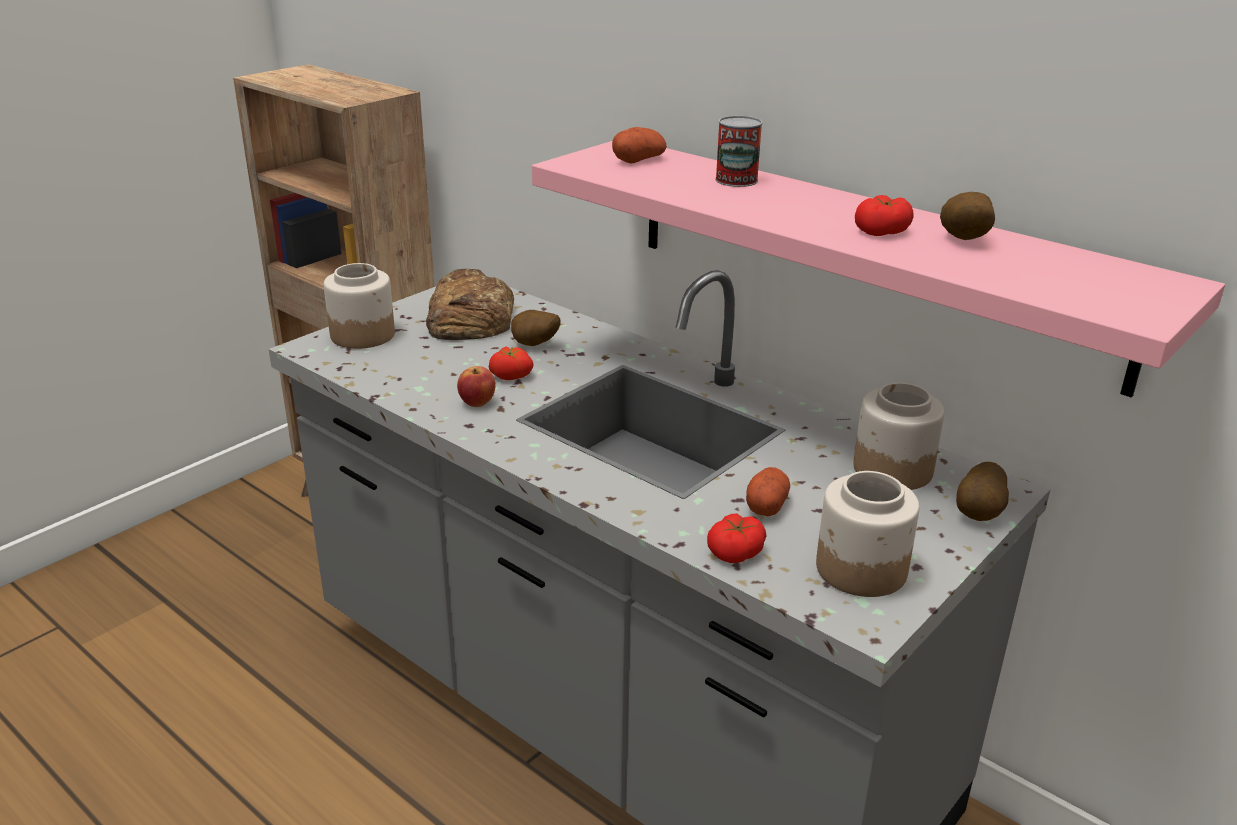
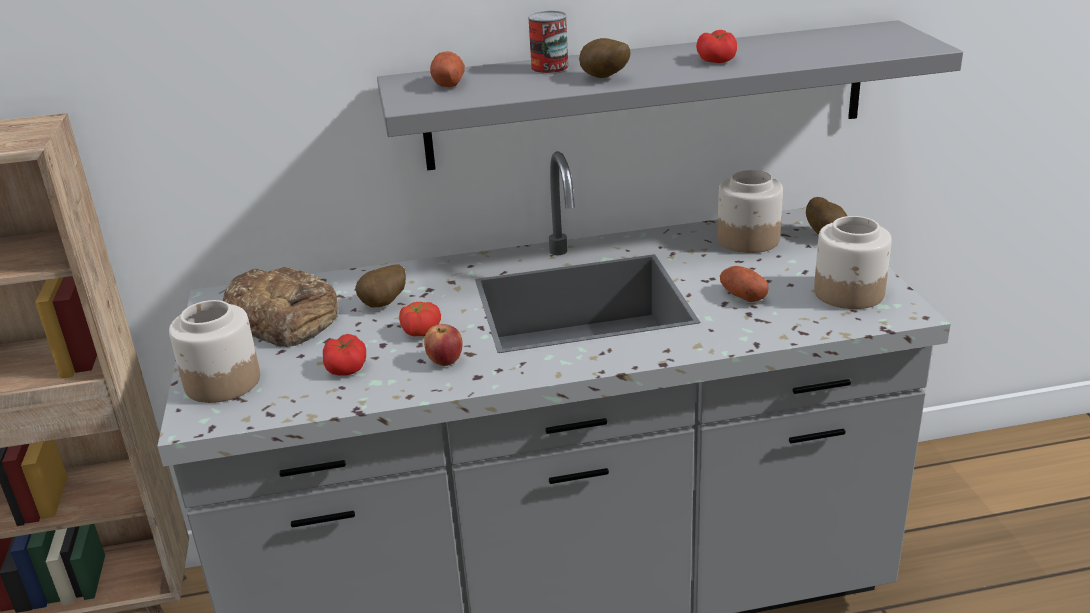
camera: 50 degrees left, 0 degrees up
pink shelf [532,141,1225,398] -> grey shelf [377,20,963,171]
tomato [707,513,766,563] -> tomato moved to [323,334,366,375]
potato [940,192,995,240] -> potato moved to [579,38,631,78]

